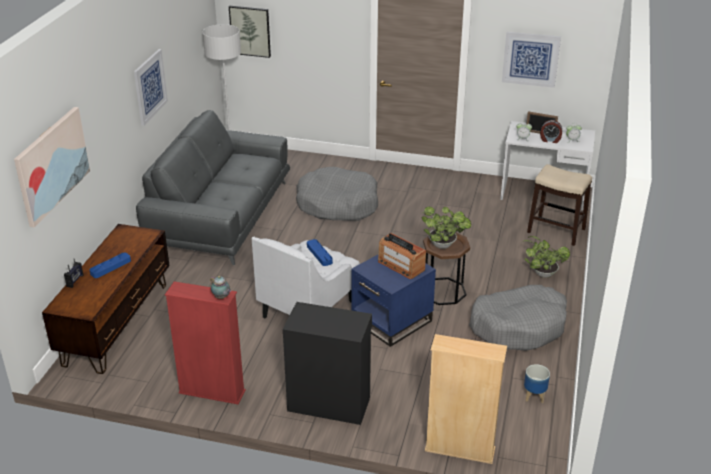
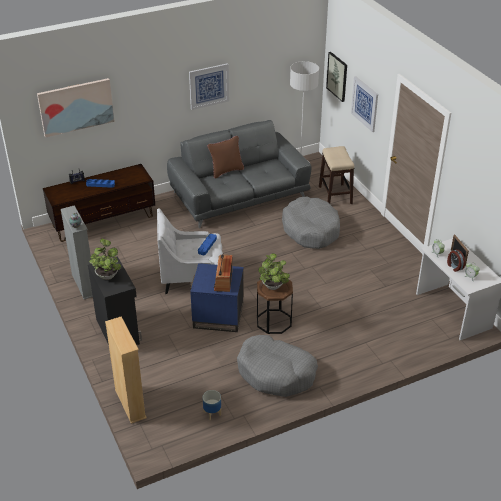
camera: 50 degrees right, 5 degrees up
red bookcase [165,281,246,404] -> grey bookcase [61,205,93,299]
picture [502,32,561,88] -> picture moved to [351,76,378,132]
potted plant [521,236,570,278] -> potted plant moved to [89,239,121,280]
stool [527,164,592,246] -> stool moved to [319,146,354,204]
none -> brown pillow [207,136,244,178]

